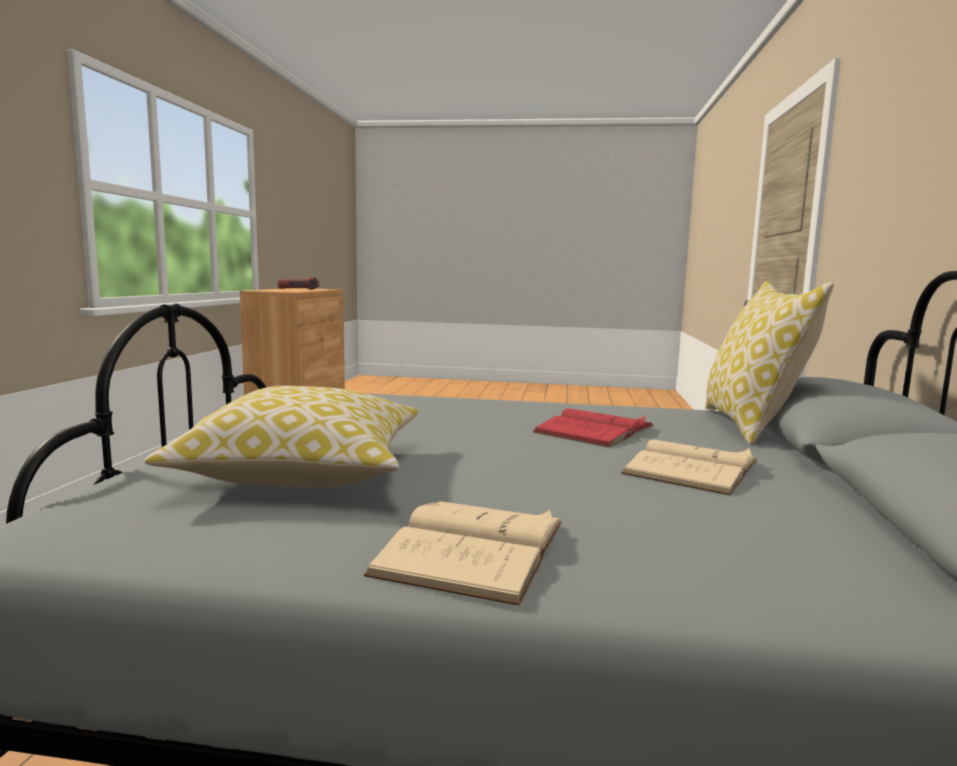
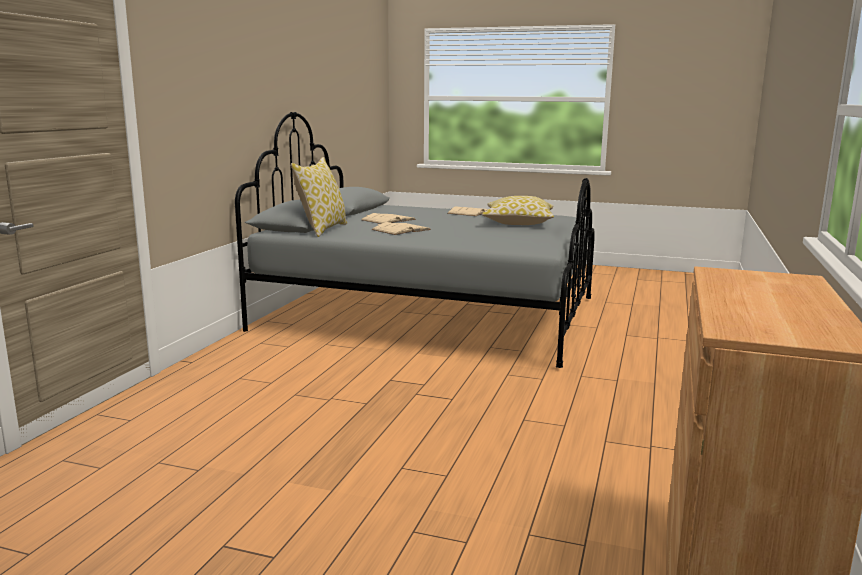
camera: 170 degrees left, 5 degrees up
flashlight [277,277,319,290] -> none
red book [533,408,654,447] -> beige book [371,222,431,235]

